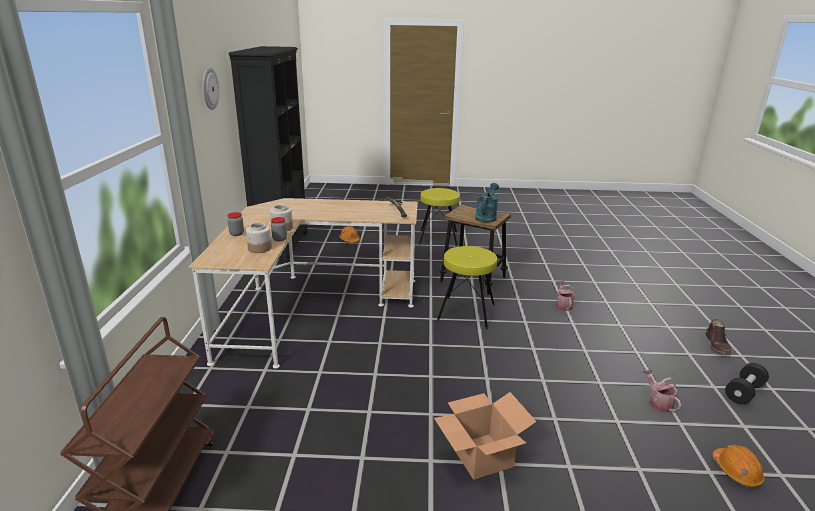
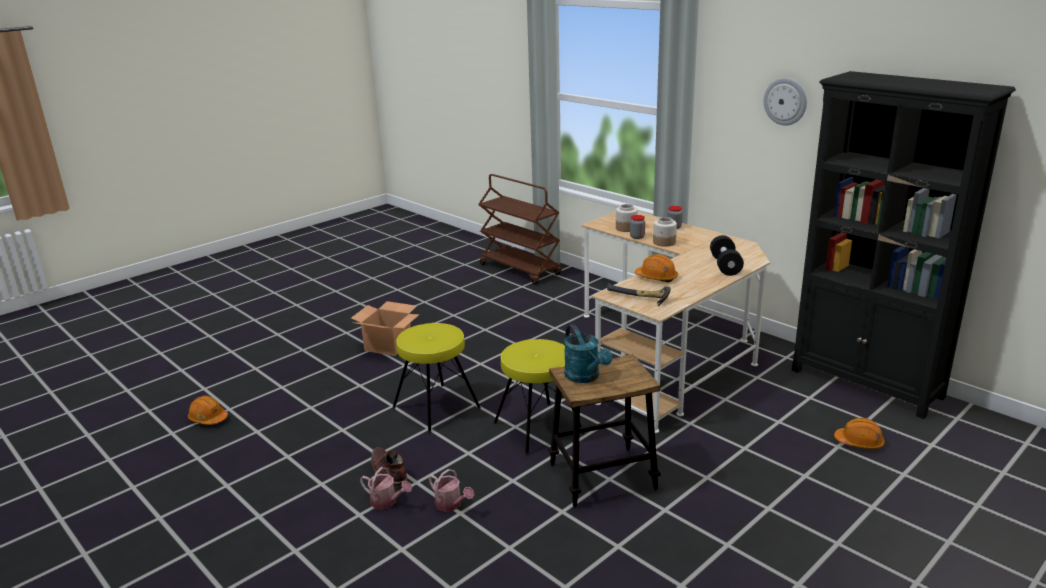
camera: 135 degrees right, 0 degrees up
yellow stool [419,188,460,247] -> yellow stool moved to [392,323,481,433]
watering can [643,369,681,413] -> watering can moved to [360,467,412,509]
brown boot [706,319,731,355] -> brown boot moved to [371,447,408,487]
black dumbbell [725,363,769,405] -> black dumbbell moved to [710,235,744,276]
none -> orange hard hat [635,254,678,282]

